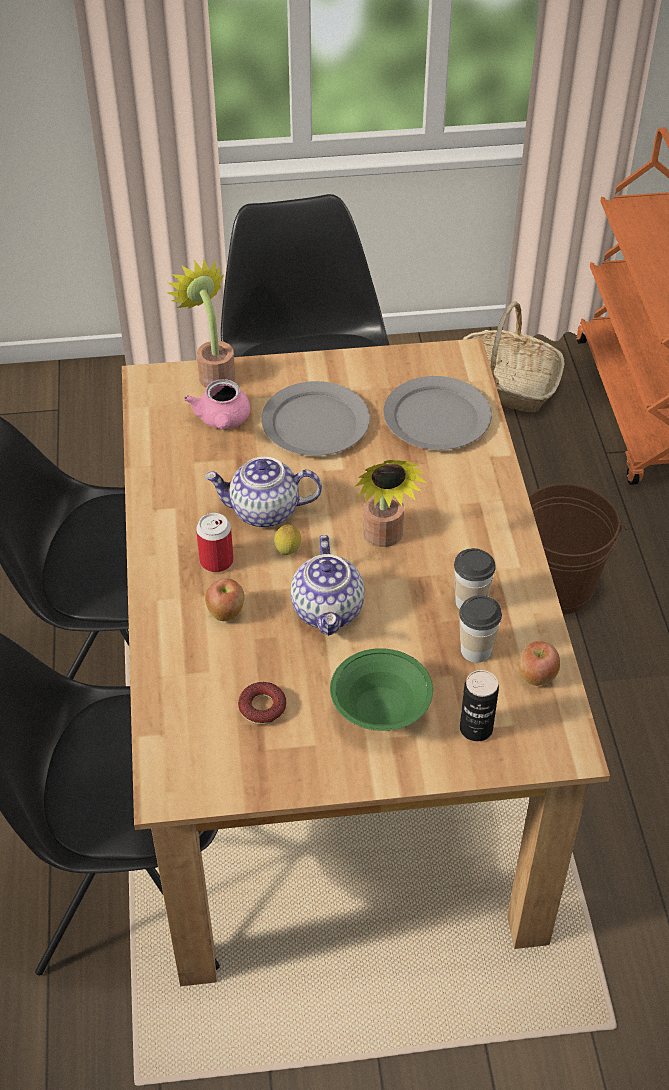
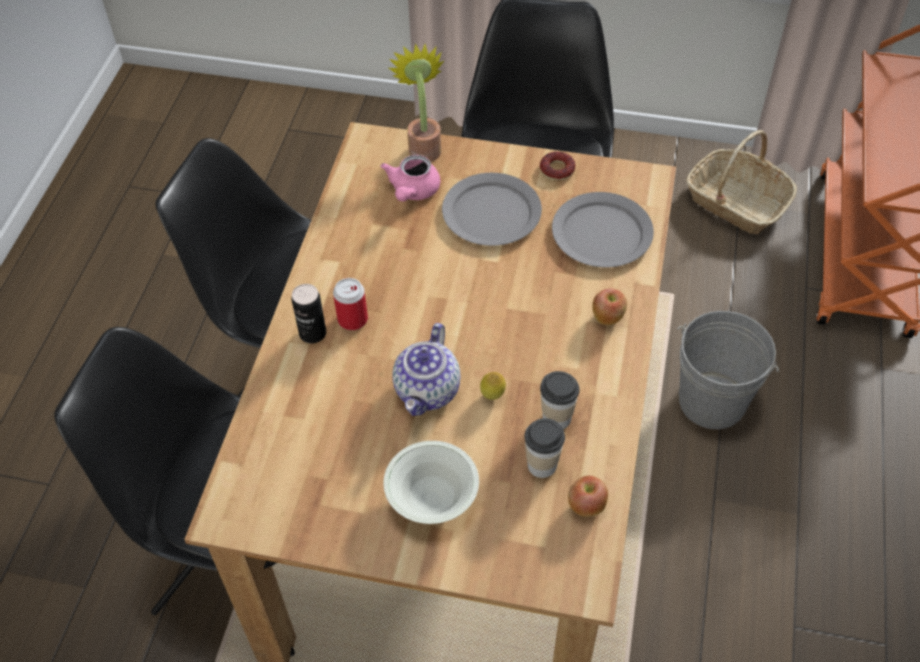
camera: 20 degrees right, 5 degrees up
teapot [204,457,322,528] -> none
apple [205,578,244,621] -> apple moved to [592,288,627,325]
donut [238,682,286,725] -> donut moved to [540,151,575,181]
lemon [274,525,301,555] -> lemon moved to [480,372,506,400]
green bowl [330,648,433,731] -> white bowl [383,441,479,524]
potted plant [355,460,427,547] -> none
can [460,670,499,741] -> can moved to [292,284,326,343]
brown bucket [528,483,627,614] -> grey bucket [677,311,779,429]

